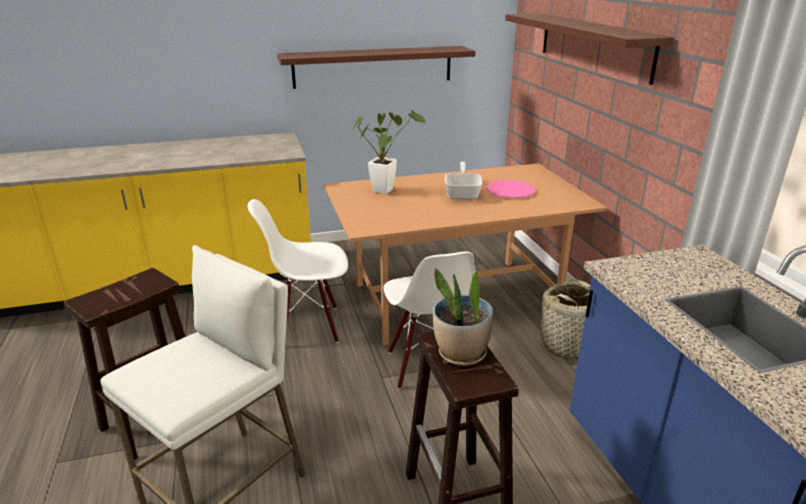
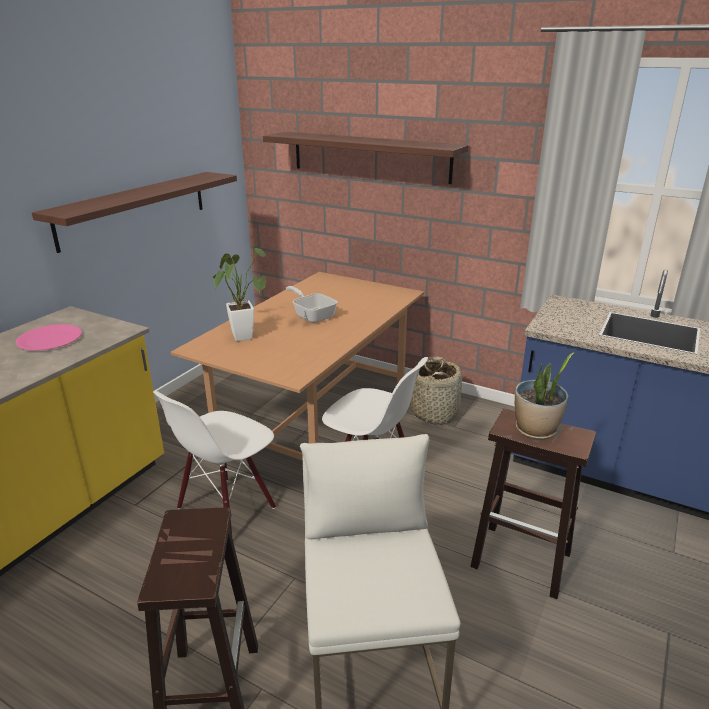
camera: 45 degrees left, 0 degrees up
pink plate [486,180,536,198] -> pink plate moved to [16,324,82,351]

